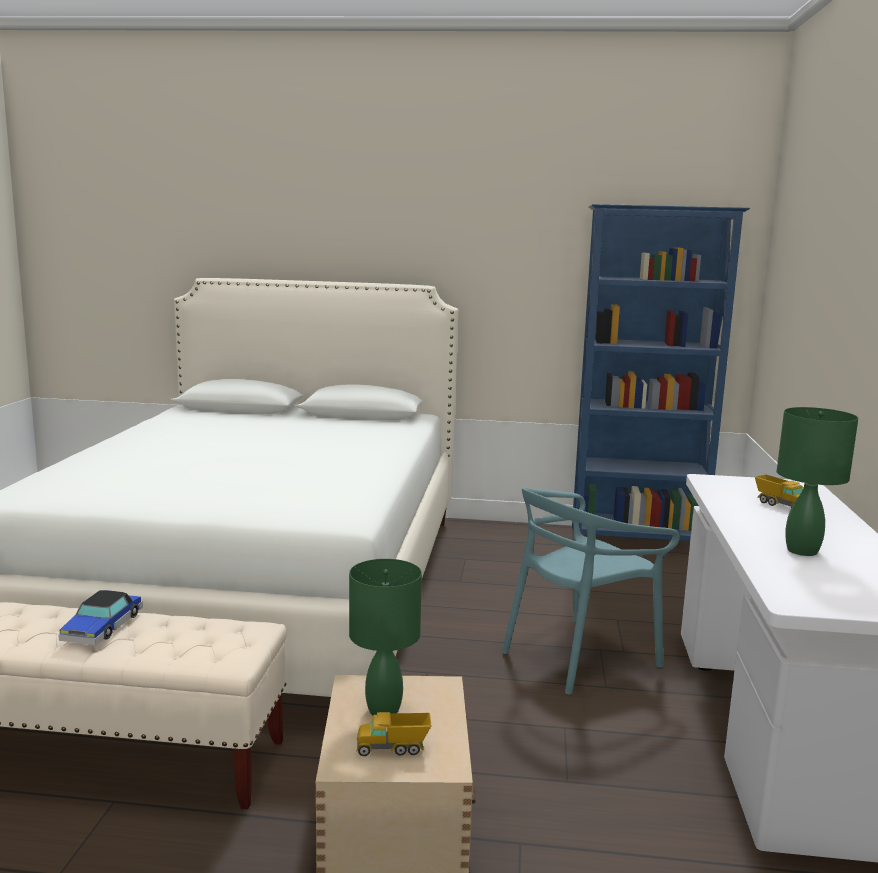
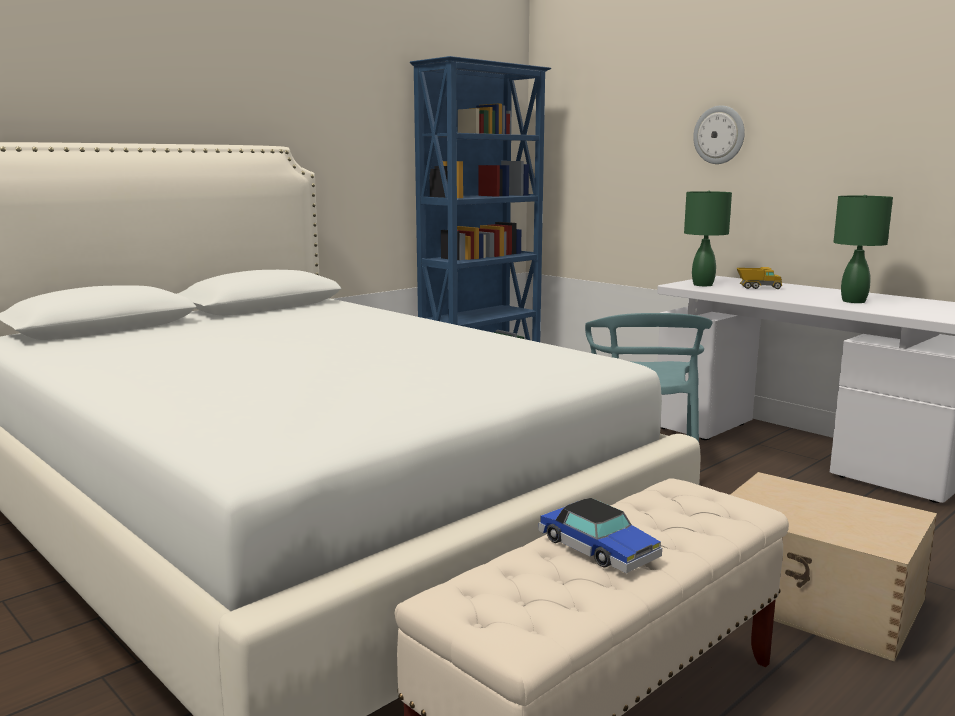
camera: 50 degrees left, 0 degrees up
green table lamp [349,559,422,715] -> green table lamp moved to [684,191,732,286]
toy truck [356,712,432,756] -> none
none -> wall clock [693,105,745,164]

